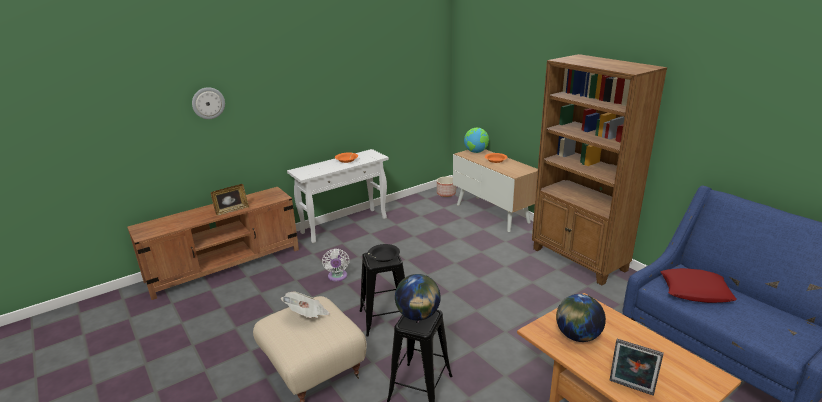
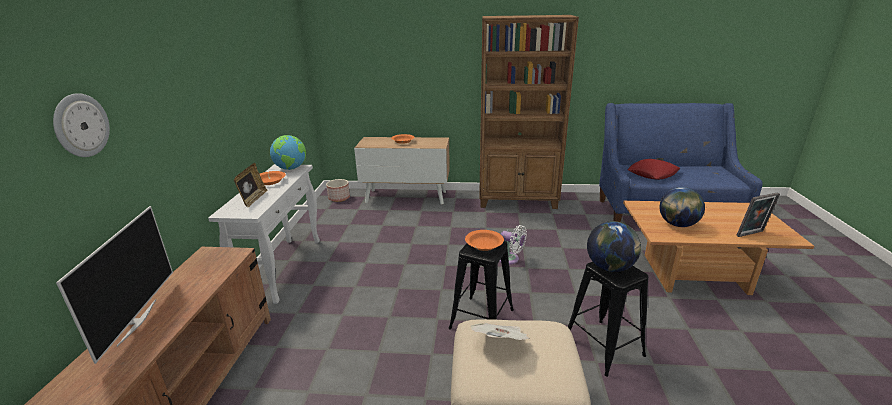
camera: 50 degrees left, 0 degrees up
picture frame [211,184,249,216] -> picture frame moved to [234,163,268,207]
white fan [322,249,350,281] -> white fan moved to [499,225,527,265]
black bowl [368,244,400,262] -> orange bowl [465,230,504,251]
globe [464,128,489,153] -> globe moved to [270,135,306,170]
none -> television [56,206,173,364]

